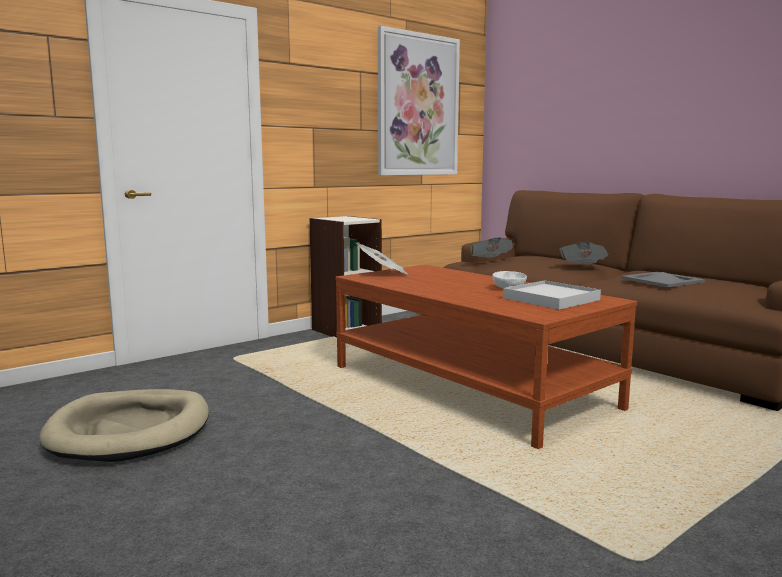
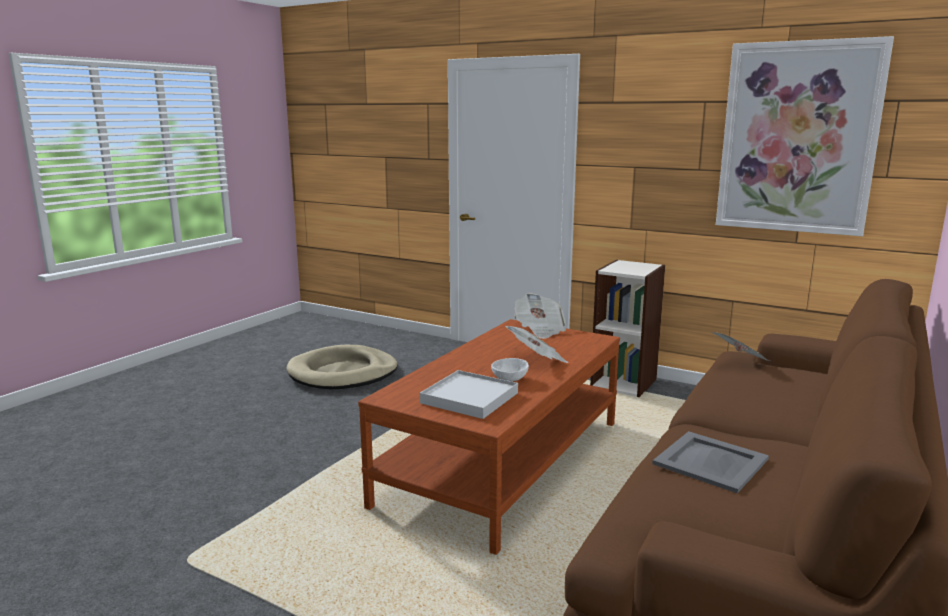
camera: 70 degrees right, 5 degrees up
newspaper [559,242,609,264] -> newspaper moved to [505,326,569,363]

